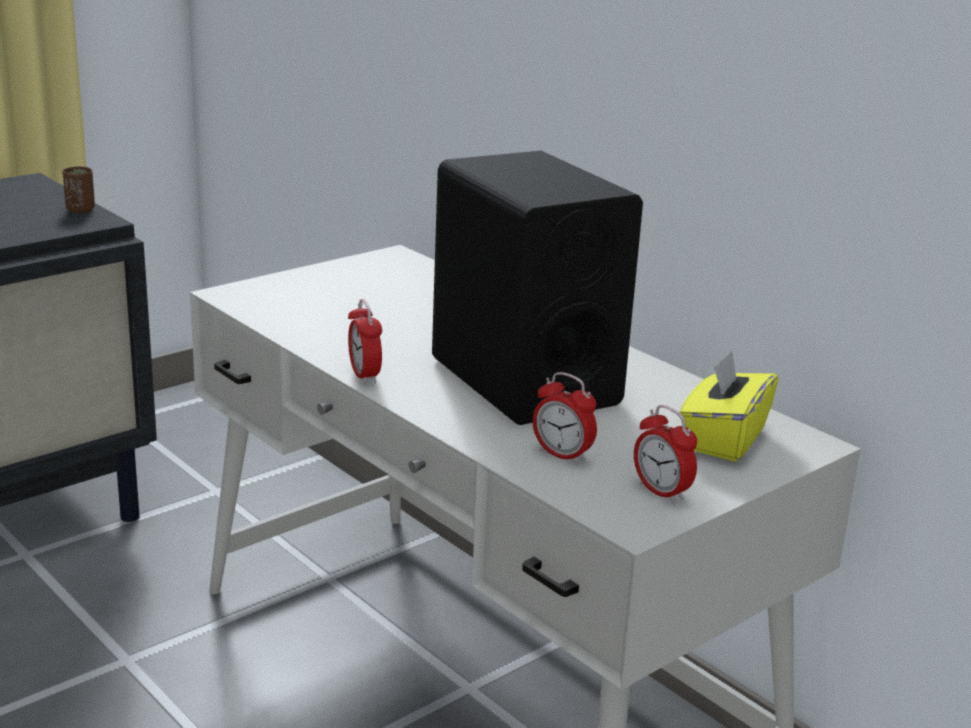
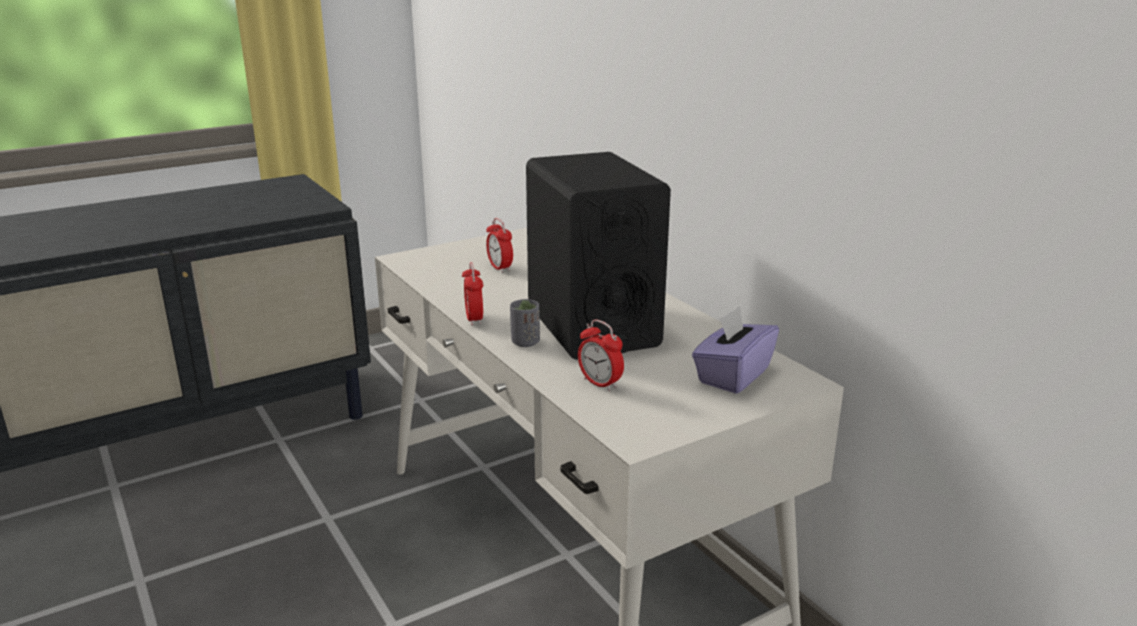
camera: 10 degrees right, 0 degrees up
brown cup [63,166,95,213] -> none
alarm clock [634,405,697,504] -> alarm clock moved to [486,218,513,273]
yellow tissue box [680,351,778,462] -> purple tissue box [692,306,779,394]
none -> grey cup [510,299,540,347]

